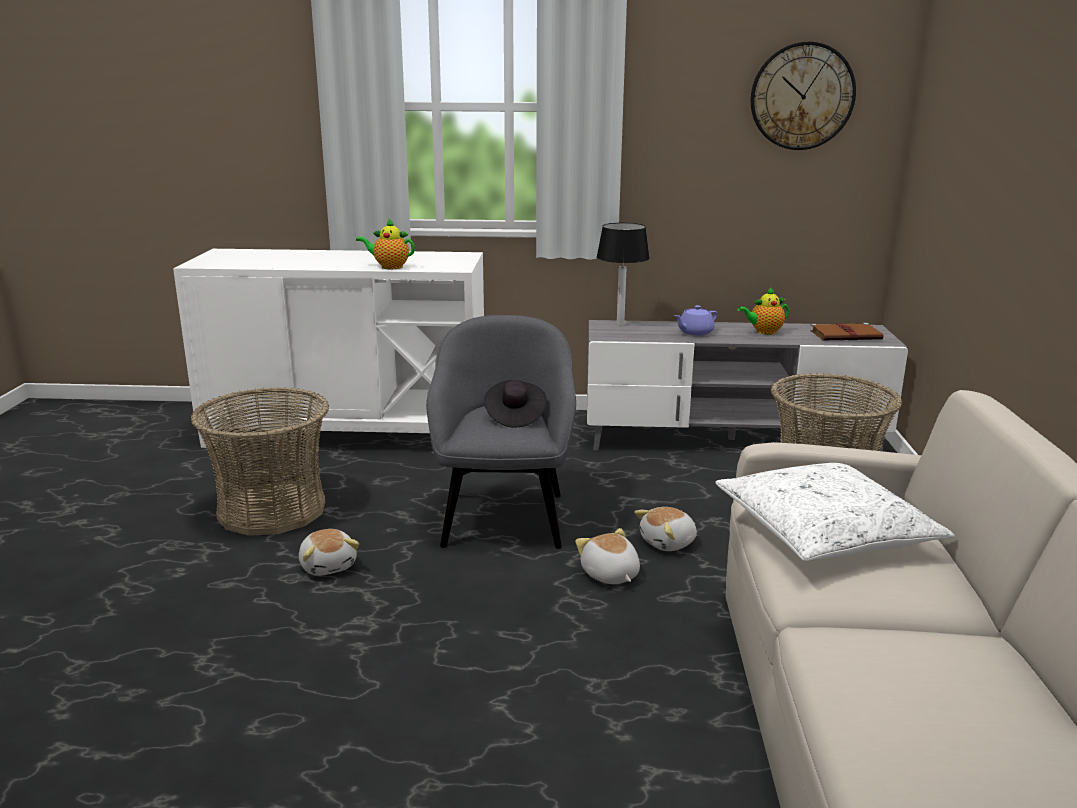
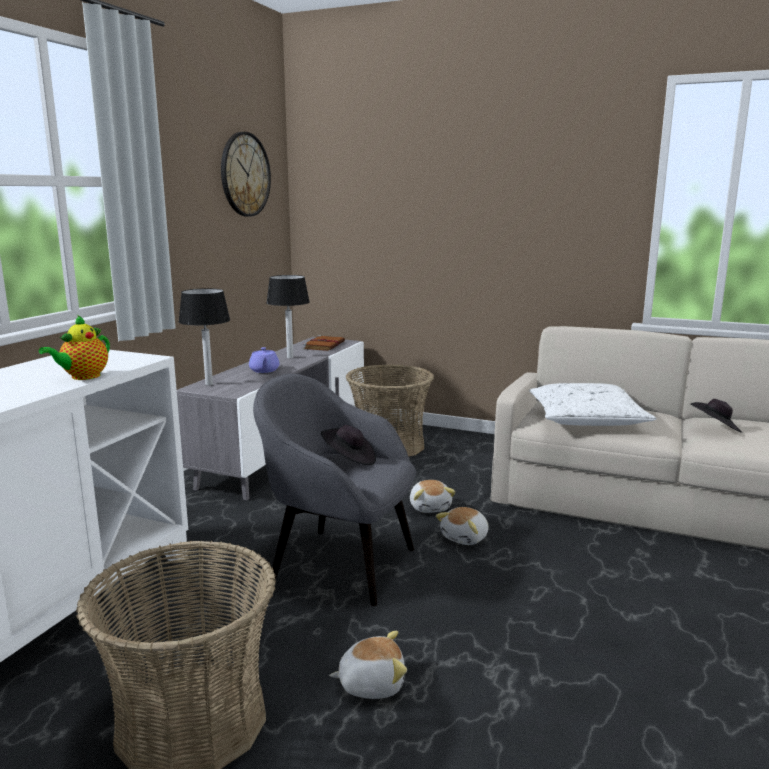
camera: 70 degrees left, 5 degrees down
plush toy [575,528,640,584] -> plush toy turned 45 degrees counterclockwise [436,507,489,545]
teapot [737,287,789,335] -> table lamp [266,275,310,358]
none -> black hat [690,399,743,433]

